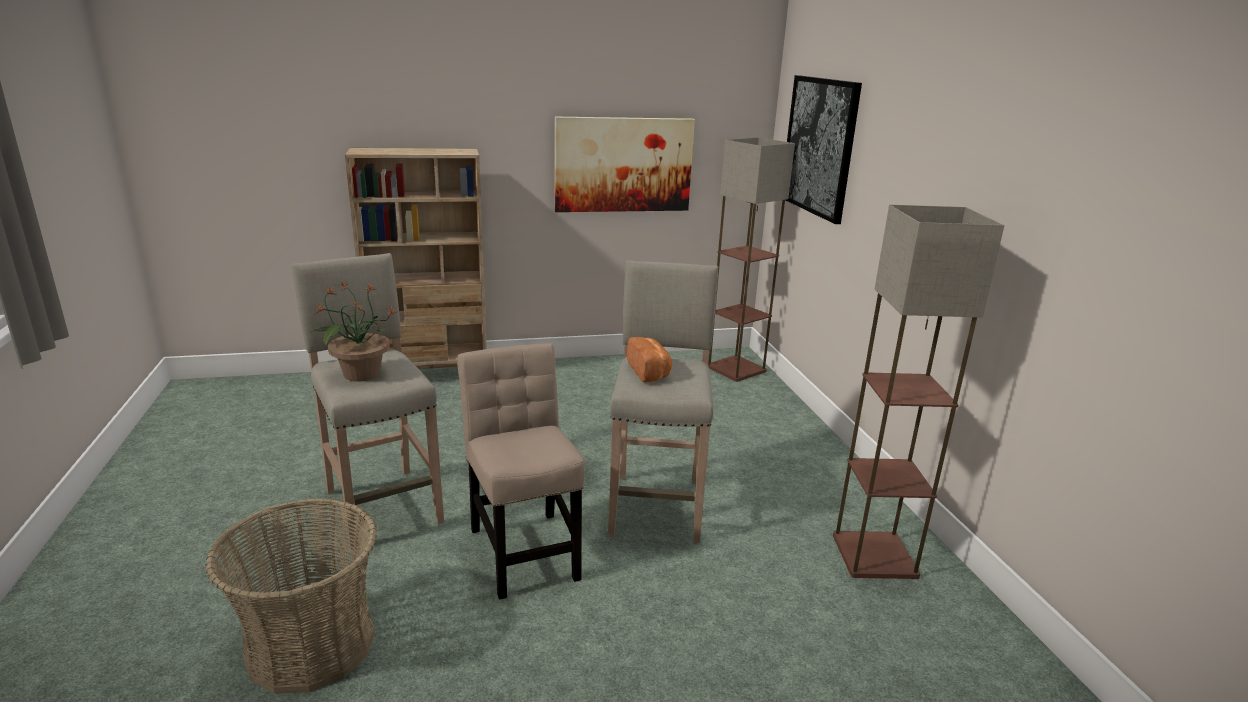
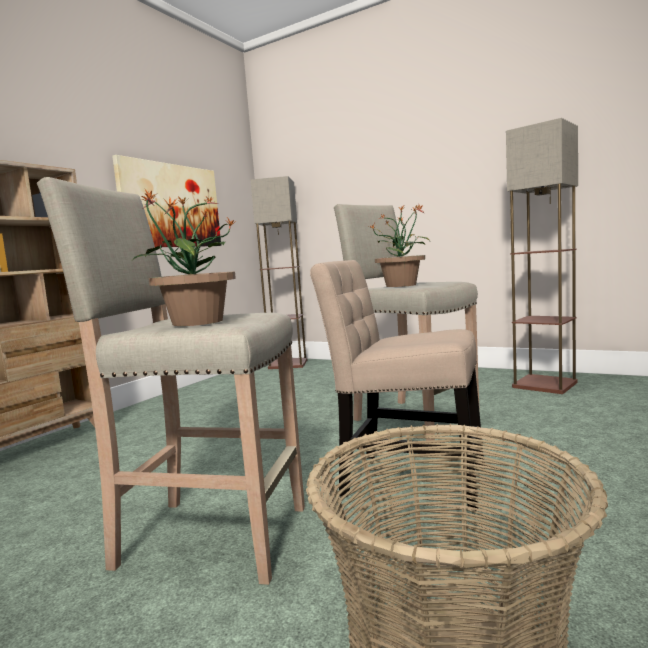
camera: 45 degrees left, 15 degrees down
bread [627,337,672,383] -> potted plant [369,205,430,287]
picture [786,75,862,224] -> none

